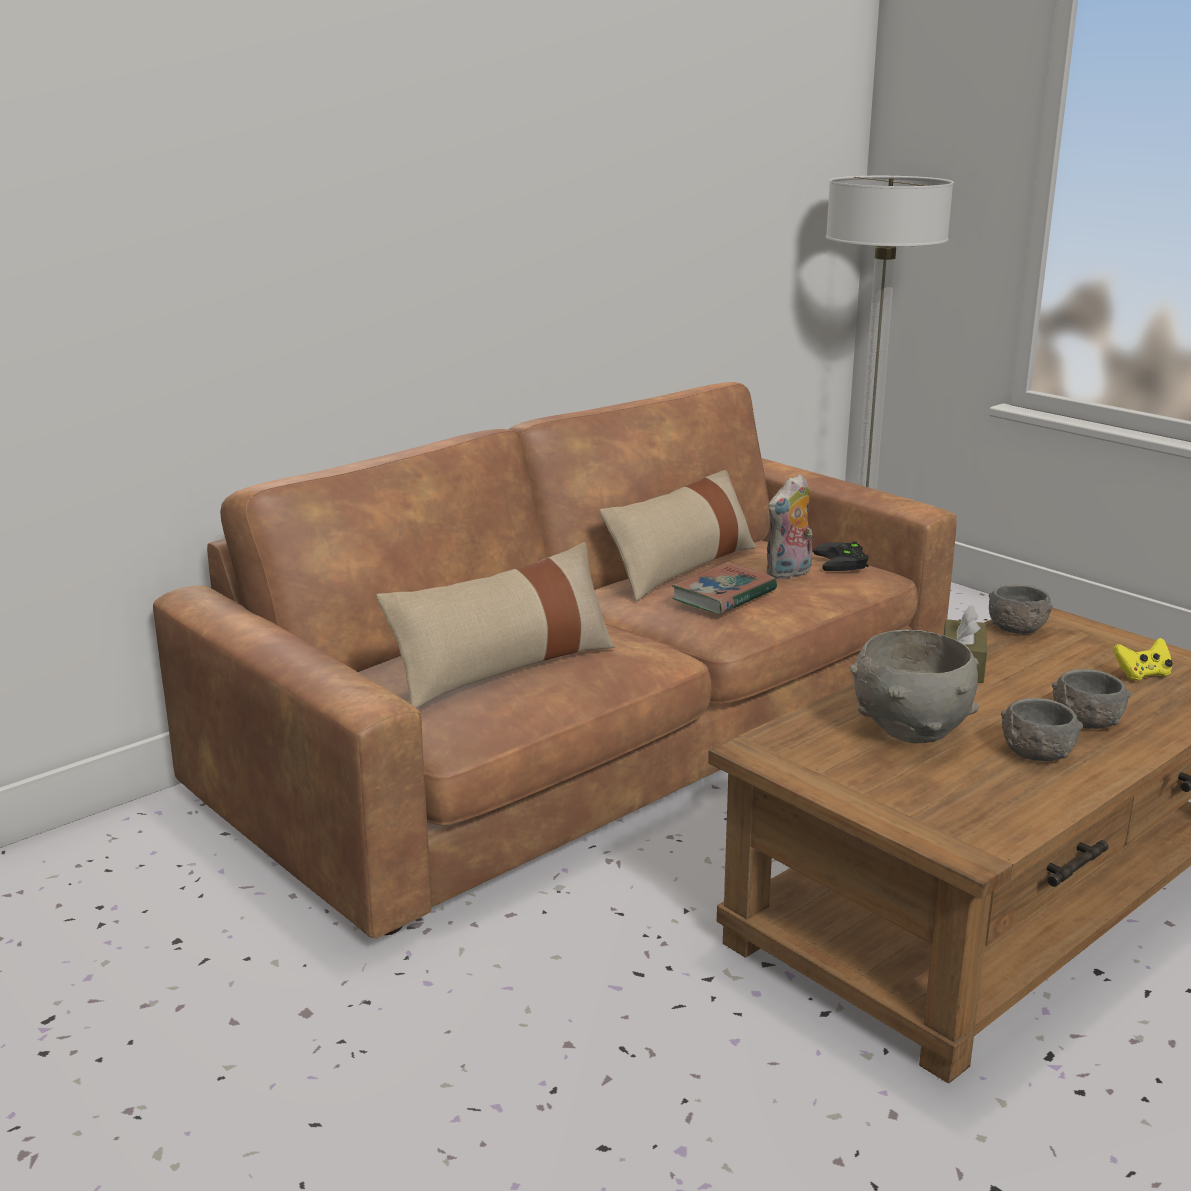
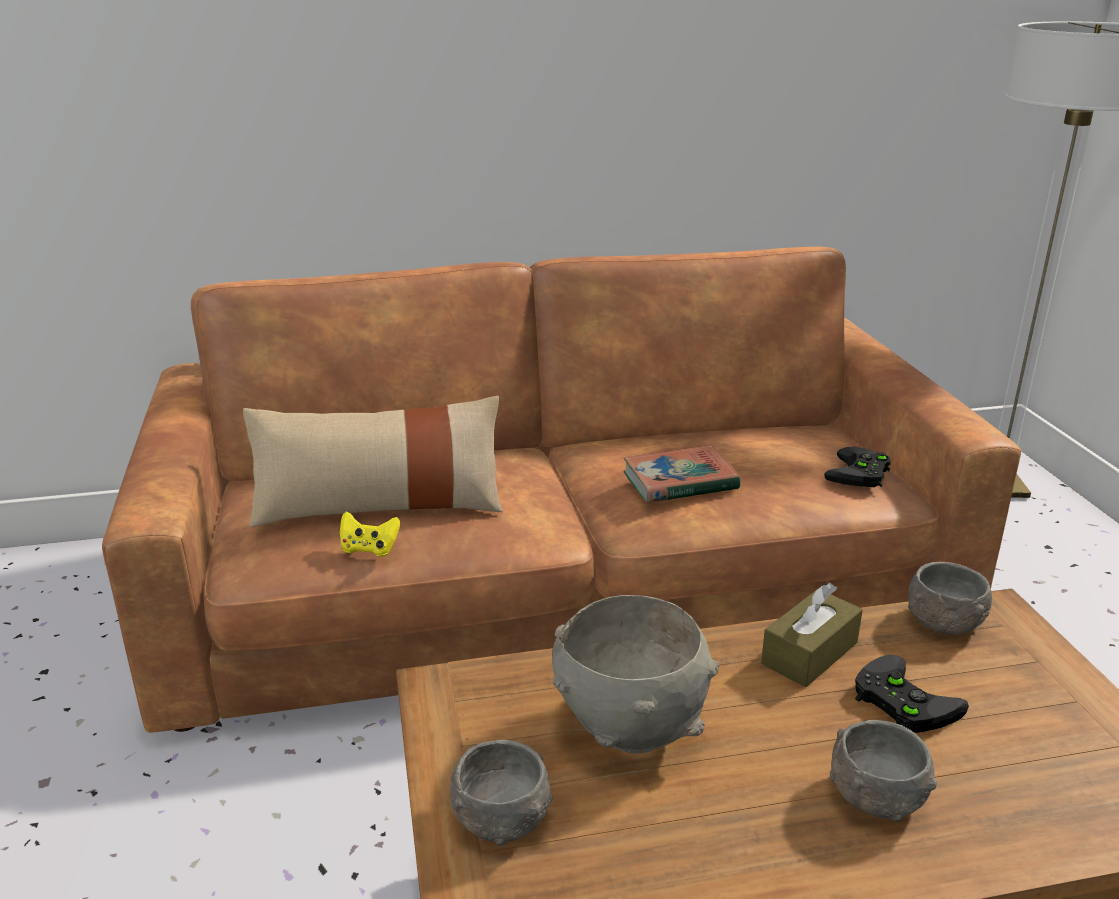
camera: 30 degrees right, 5 degrees up
beige pillow [599,470,756,601] -> none
plush toy [765,474,812,579] -> none
grey bowl [1001,698,1083,761] -> grey bowl moved to [449,740,552,845]
yellow game controller [1113,638,1173,681] -> yellow game controller moved to [340,511,400,557]
none -> black game controller [855,655,969,733]

